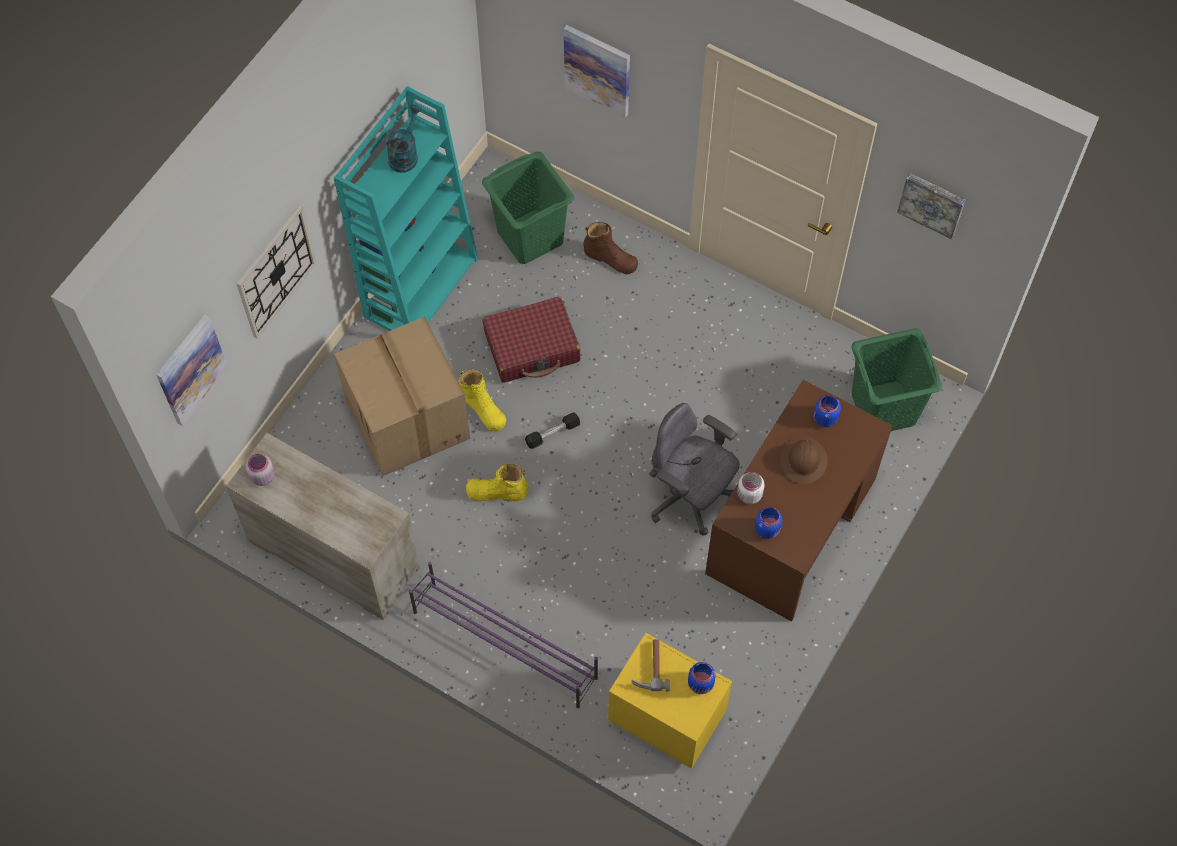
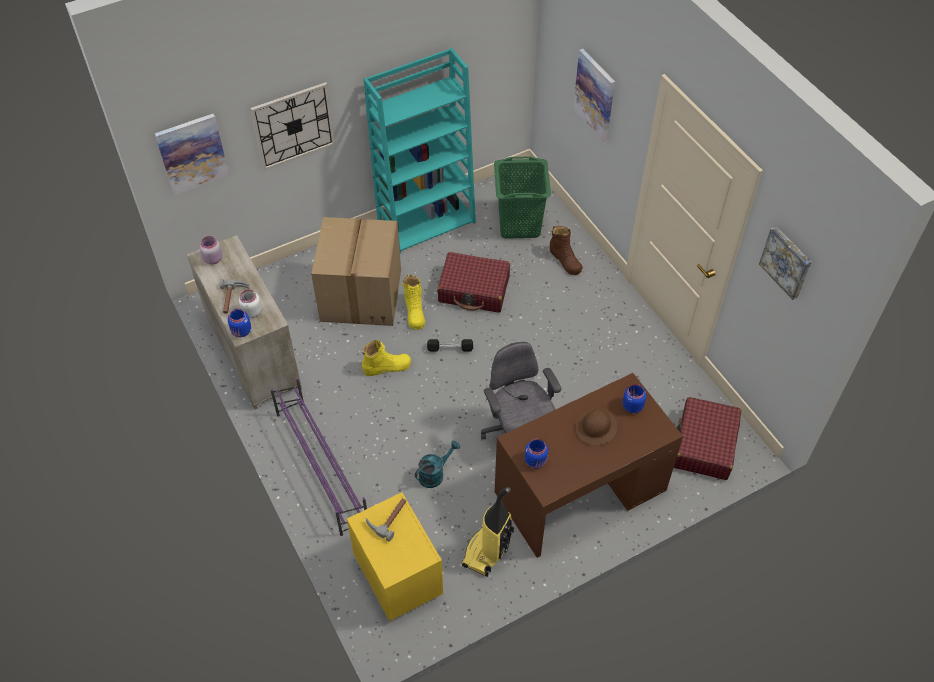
camera: 30 degrees right, 10 degrees down
turquoise watering can [386,104,422,173] -> turquoise watering can moved to [415,441,460,488]
yellow boot [466,464,529,502] -> yellow boot turned 135 degrees clockwise [362,340,411,376]
blue jar [688,662,715,694] -> blue jar moved to [228,308,251,337]
white jar [737,472,765,504] -> white jar moved to [239,290,262,318]
green laundry basket [851,328,942,431] -> red suitcase [674,397,742,480]
none -> hammer [220,279,250,314]
none -> vacuum cleaner [462,487,514,577]

